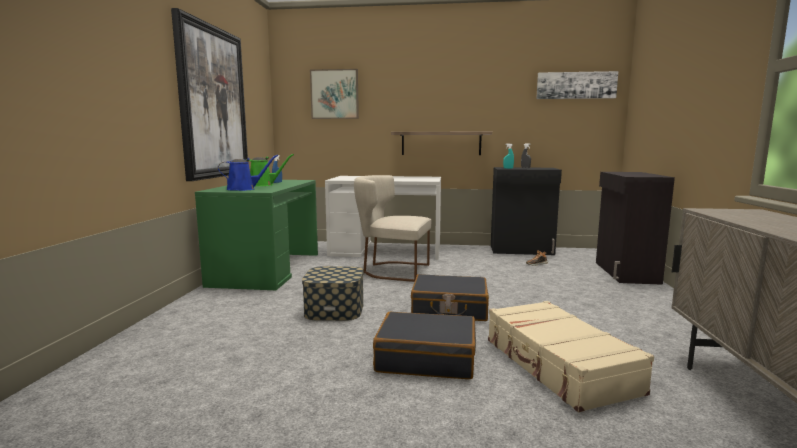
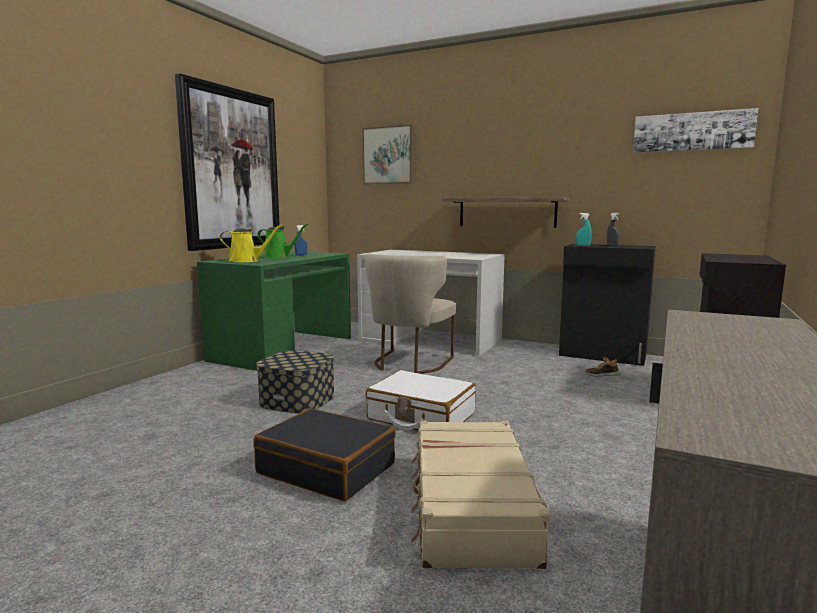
camera: 20 degrees right, 0 degrees up
blue watering can [218,155,278,191] -> yellow watering can [220,224,282,262]
beige chair [354,175,431,282] -> beige chair turned 105 degrees counterclockwise [364,253,456,374]
black suitcase [411,274,489,321] -> white suitcase [365,370,476,430]

